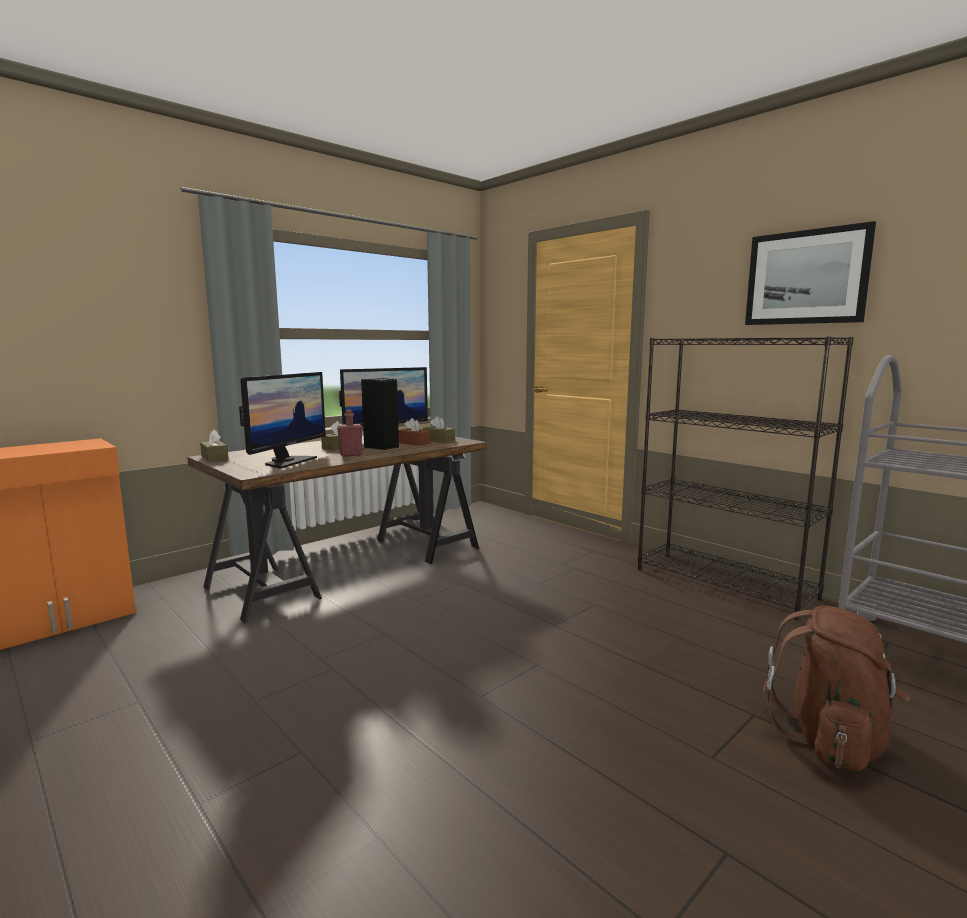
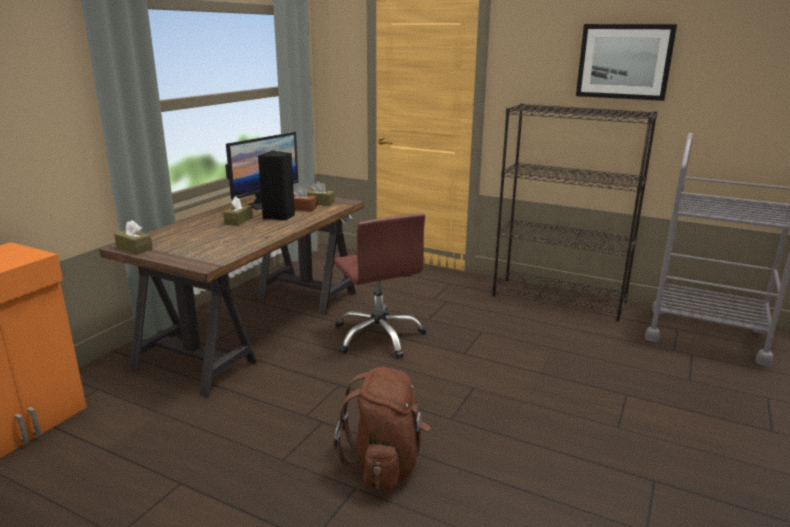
camera: 20 degrees left, 10 degrees up
monitor [239,372,326,469] -> none
red bottle [337,410,362,457] -> none
brown backpack [763,606,910,771] -> brown backpack moved to [333,367,430,490]
none -> brown office chair [334,213,427,358]

